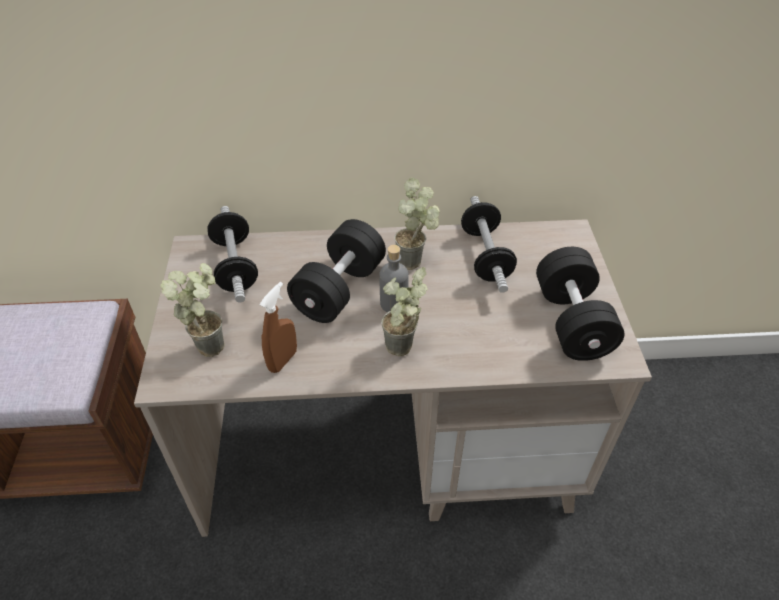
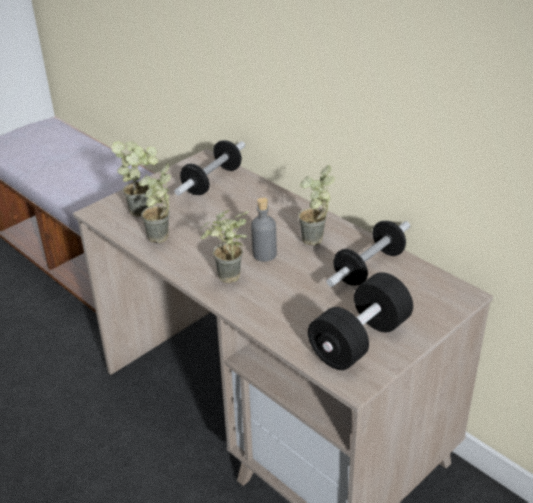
camera: 50 degrees right, 10 degrees down
brown spray bottle [260,282,297,373] -> potted plant [138,163,171,243]
black dumbbell [287,219,386,323] -> none

